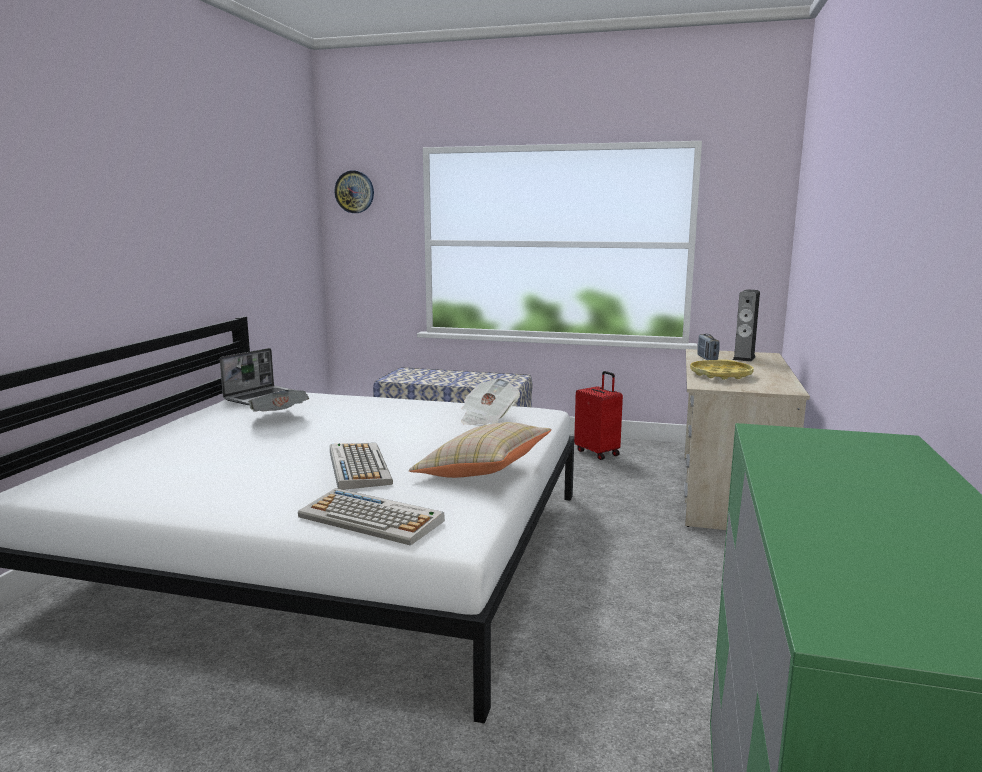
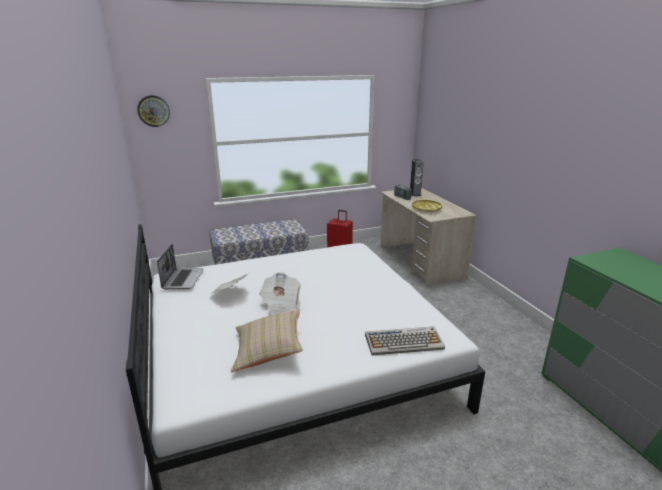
camera: 35 degrees left, 10 degrees up
keyboard [330,443,393,490] -> none
beige pillow [408,422,551,478] -> beige pillow moved to [231,309,303,372]
newspaper [461,378,520,425] -> newspaper moved to [259,272,301,315]

